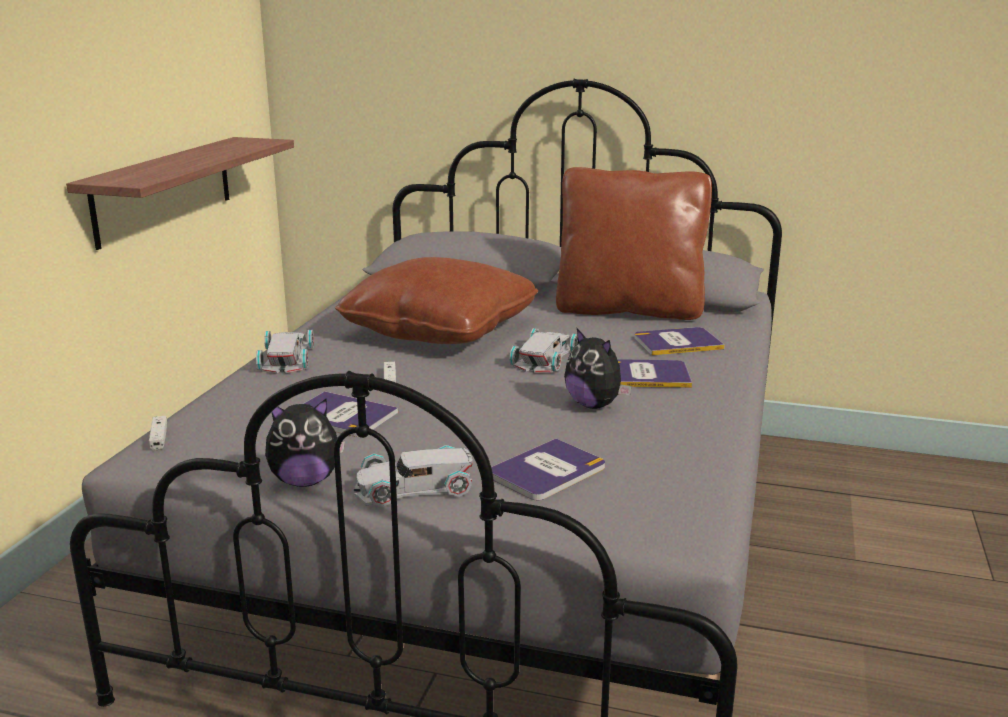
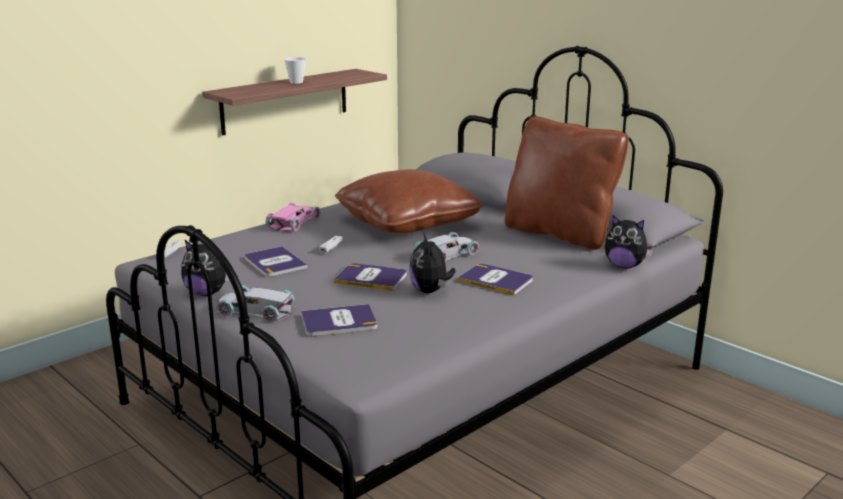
camera: 30 degrees right, 0 degrees up
white toy car [256,330,314,374] -> pink toy car [266,203,320,232]
book [634,327,725,356] -> book moved to [334,263,407,291]
none -> cup [284,57,306,84]
none -> plush toy [605,215,653,268]

